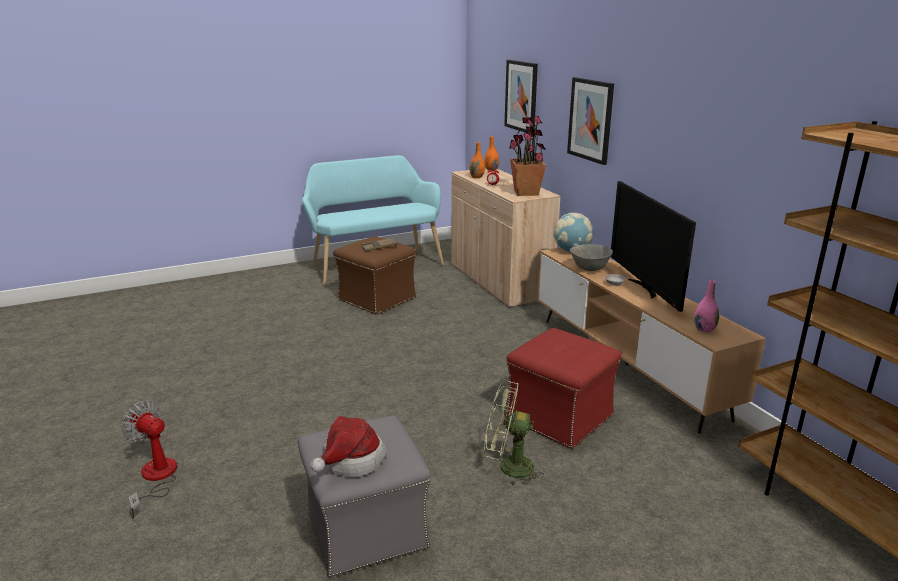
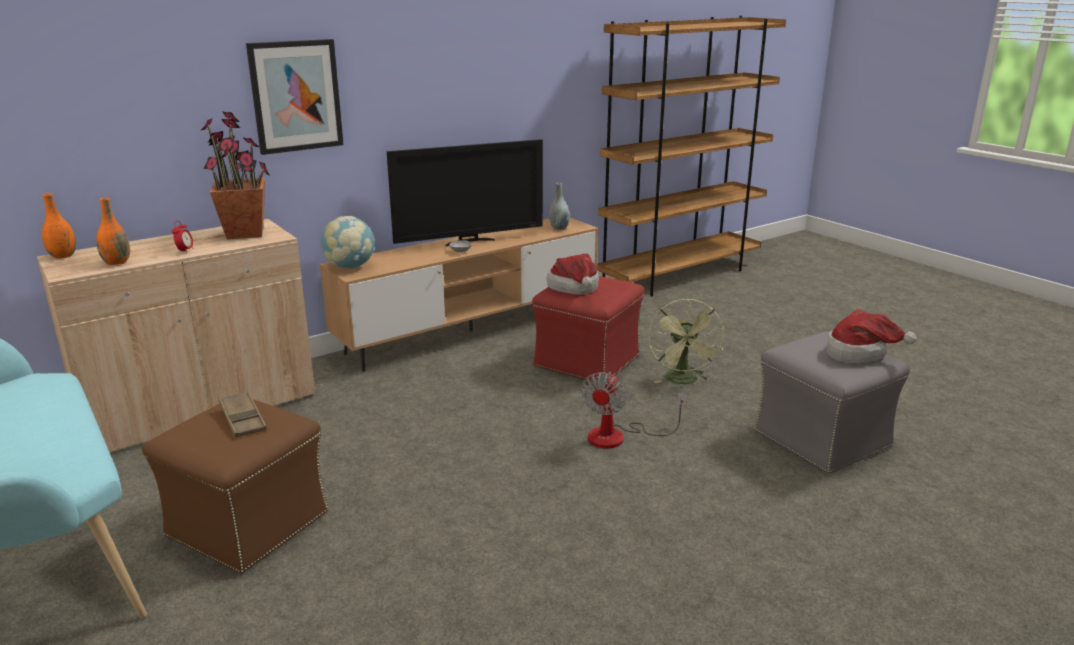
camera: 100 degrees left, 0 degrees up
fan [121,400,177,518] -> fan moved to [581,372,687,449]
picture [504,60,538,133] -> none
grey bowl [570,244,613,271] -> none
pink vase [694,280,719,333] -> grey vase [549,183,570,230]
none -> hat [547,254,599,295]

